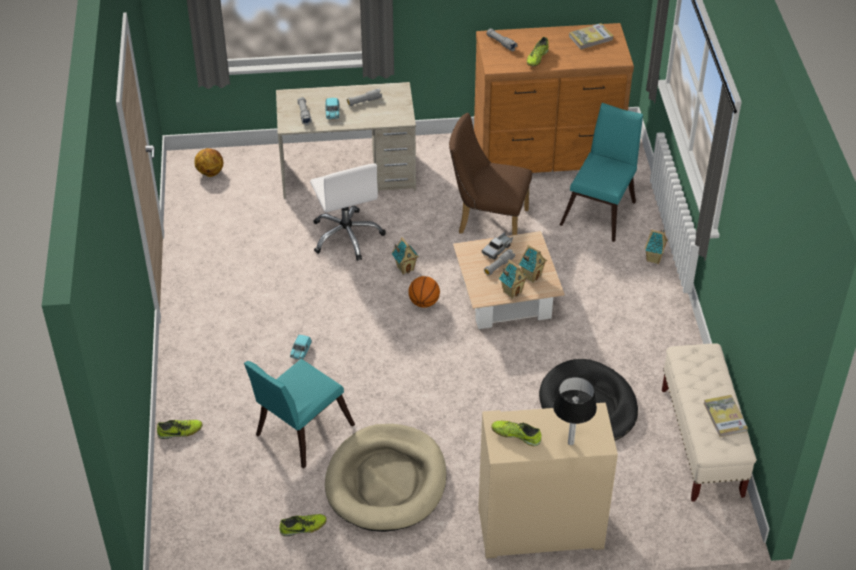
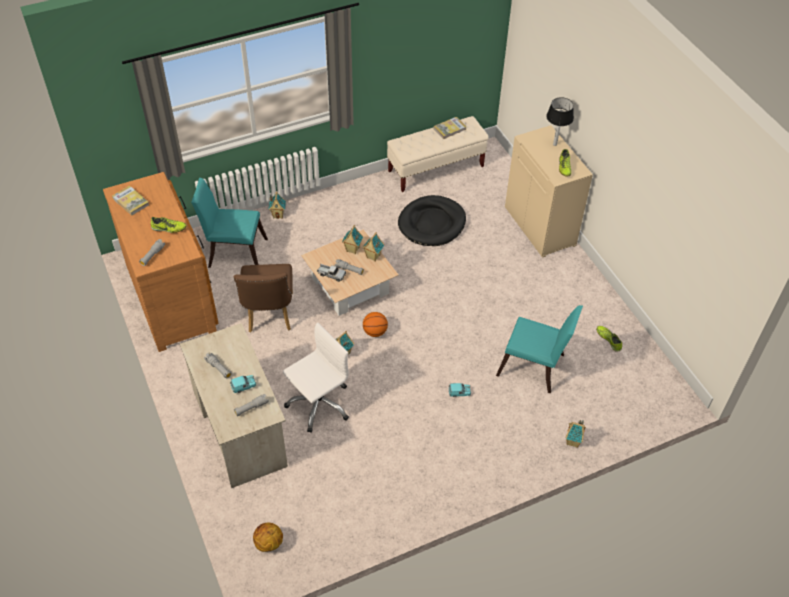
camera: 110 degrees left, 5 degrees up
shoe [157,420,202,439] -> toy house [566,420,586,448]
beige dog bed [325,424,447,532] -> none

